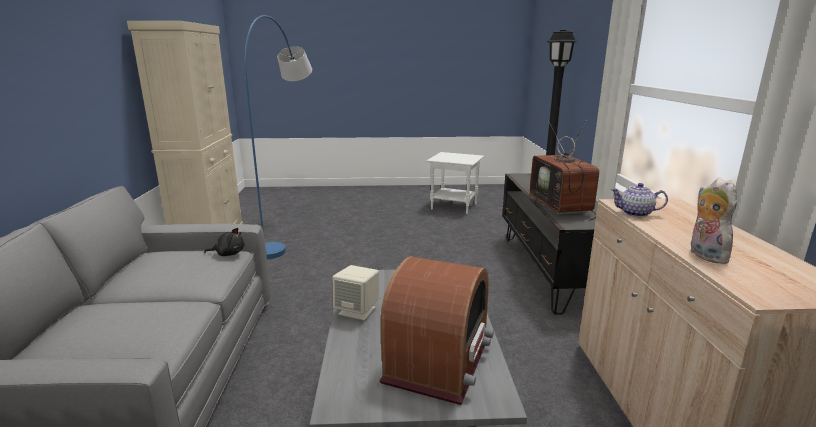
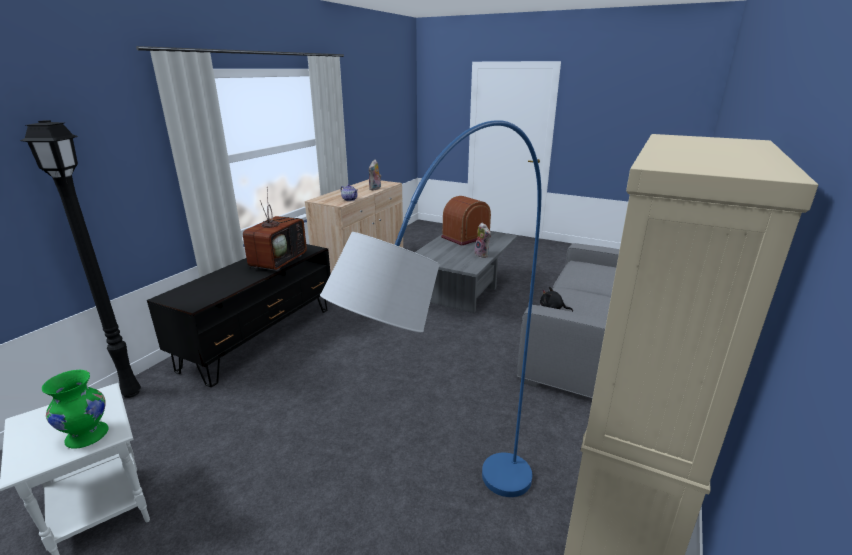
camera: 150 degrees left, 5 degrees up
beige speaker [333,265,379,320] -> plush toy [474,223,491,258]
none -> green vase [42,370,108,449]

